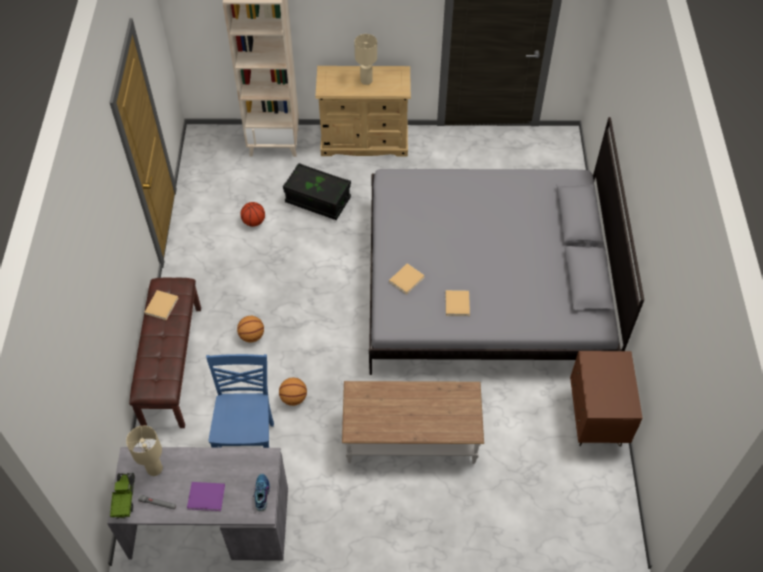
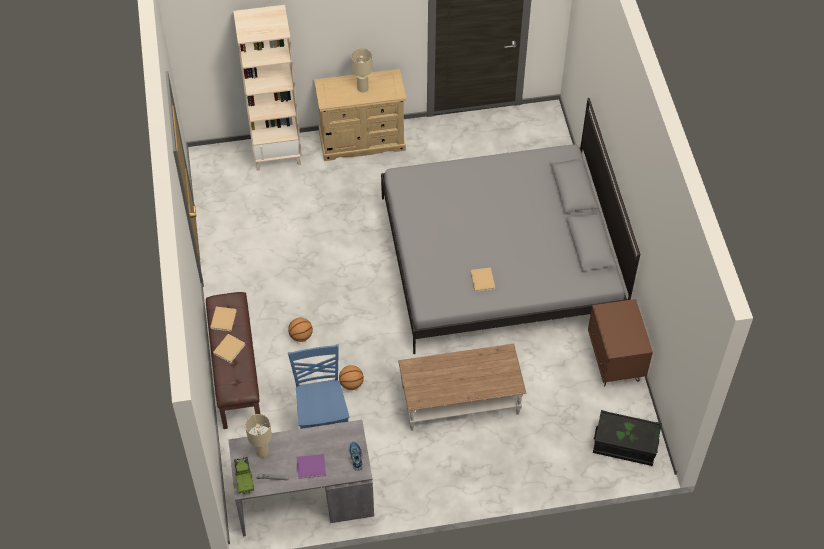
camera: 10 degrees left, 0 degrees up
basketball [241,202,265,227] -> none
black storage box [283,163,351,220] -> black storage box moved to [593,410,662,466]
beige book [389,263,425,295] -> beige book moved to [213,334,246,363]

